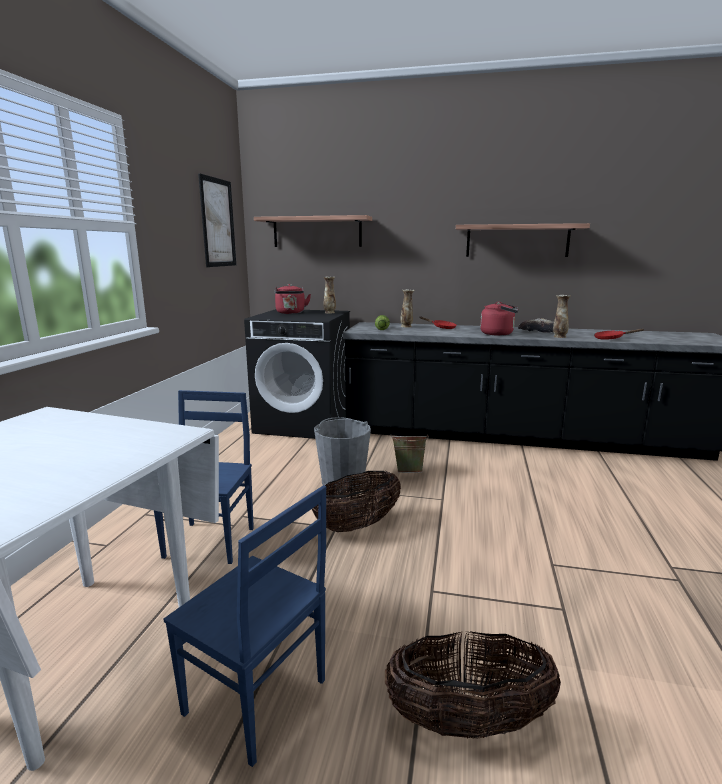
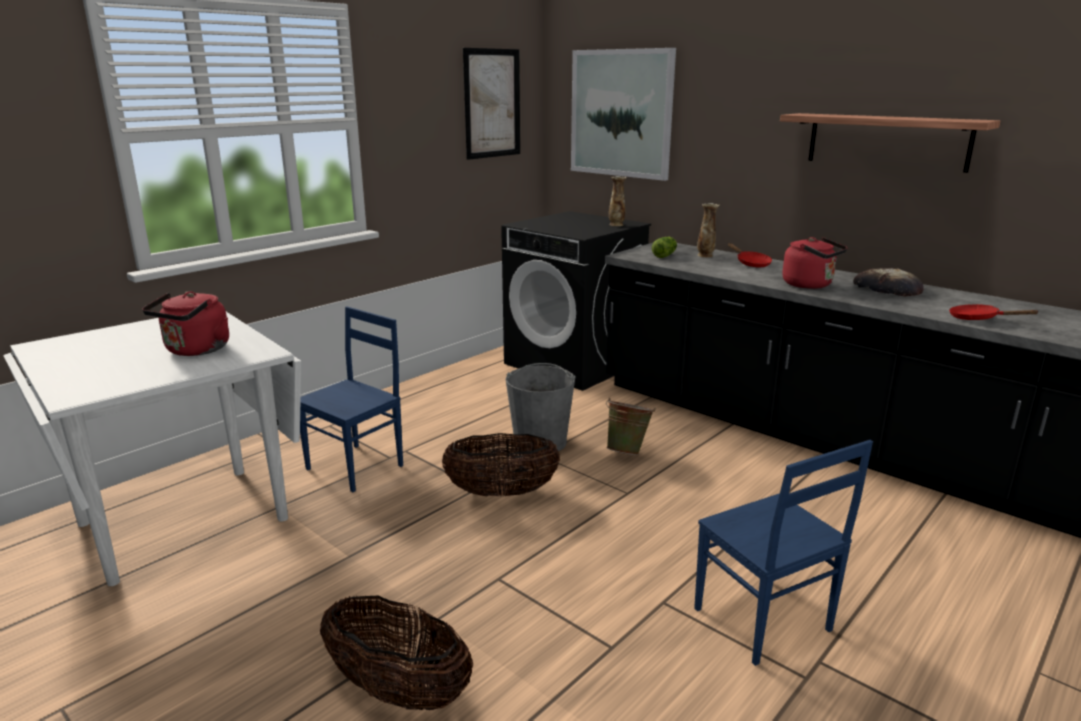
camera: 30 degrees right, 5 degrees up
blue chair [163,485,326,767] -> blue chair moved to [694,440,873,666]
shelf [254,215,372,247] -> picture [571,48,676,181]
red kettle [275,284,311,314] -> red kettle moved to [142,291,229,356]
vase [553,295,571,338] -> none

